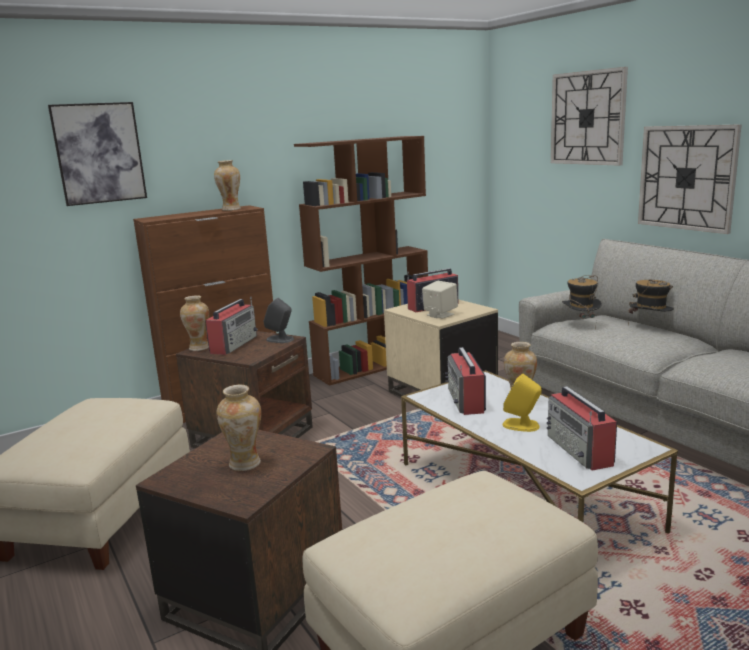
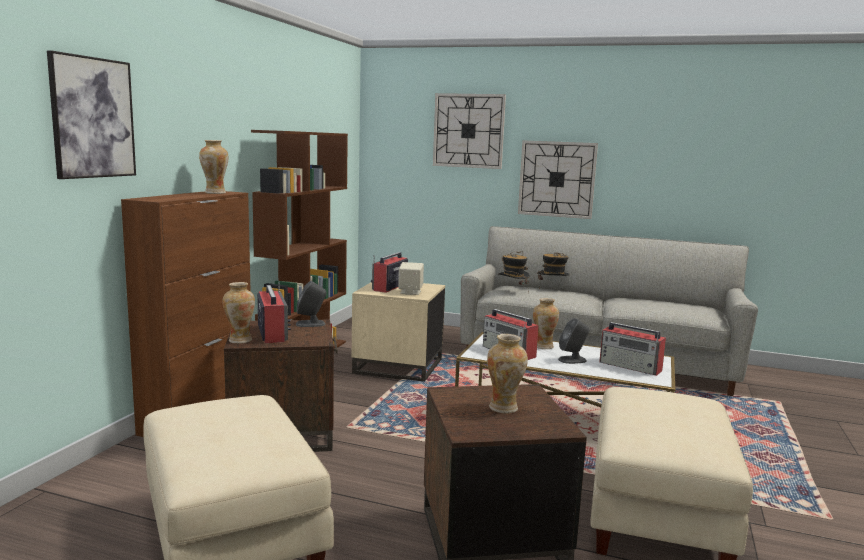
camera: 40 degrees left, 5 degrees down
yellow speaker [502,374,542,432] -> grey speaker [558,318,590,364]

